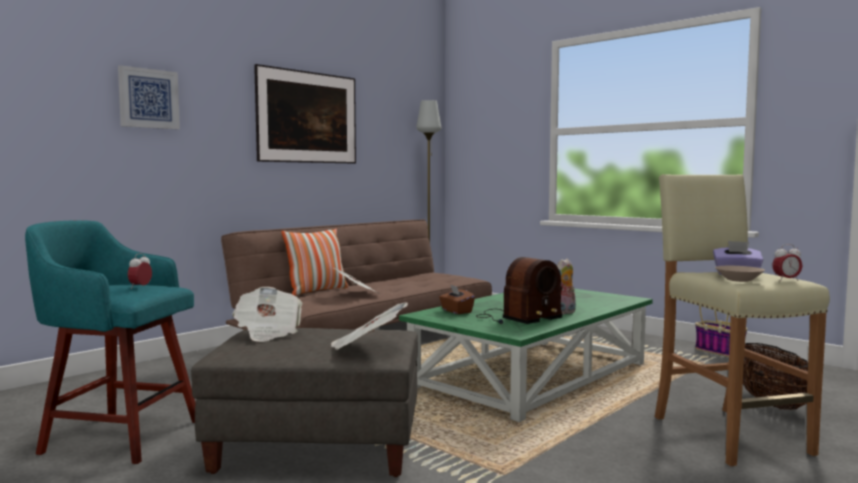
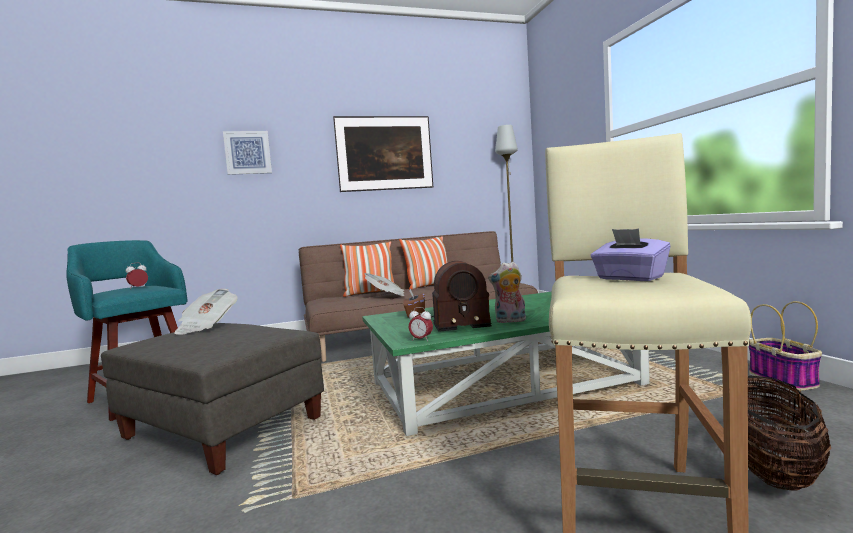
camera: 30 degrees right, 0 degrees up
newspaper [331,302,408,350] -> none
beige bowl [715,266,765,282] -> none
alarm clock [772,244,802,281] -> alarm clock moved to [408,307,433,342]
none -> pillow [399,236,448,290]

